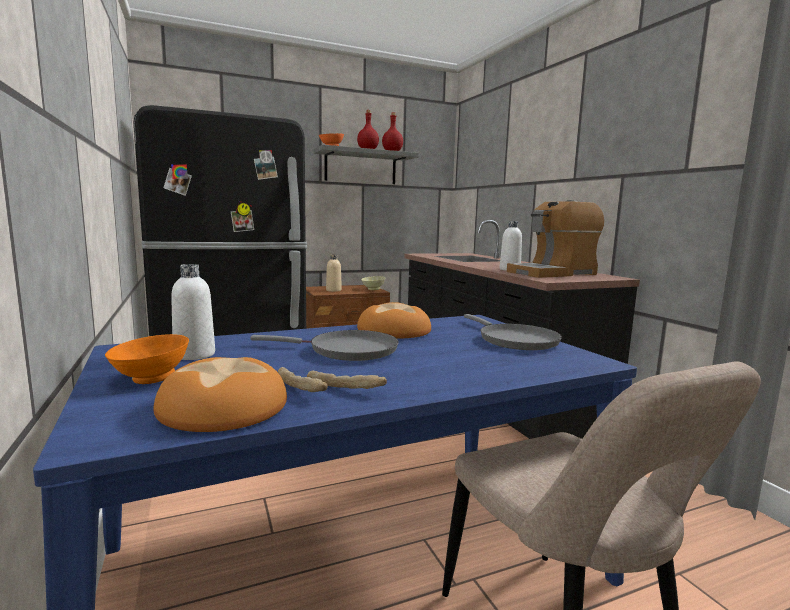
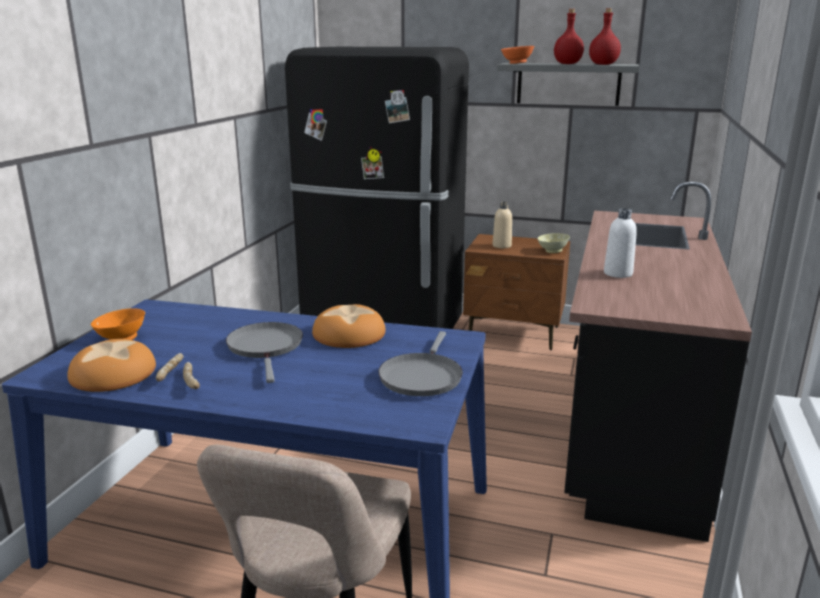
camera: 40 degrees right, 10 degrees up
white bottle [171,264,215,360] -> none
grey frying pan [250,330,399,361] -> grey frying pan turned 150 degrees counterclockwise [226,322,303,383]
coffee machine [507,200,604,278] -> none

